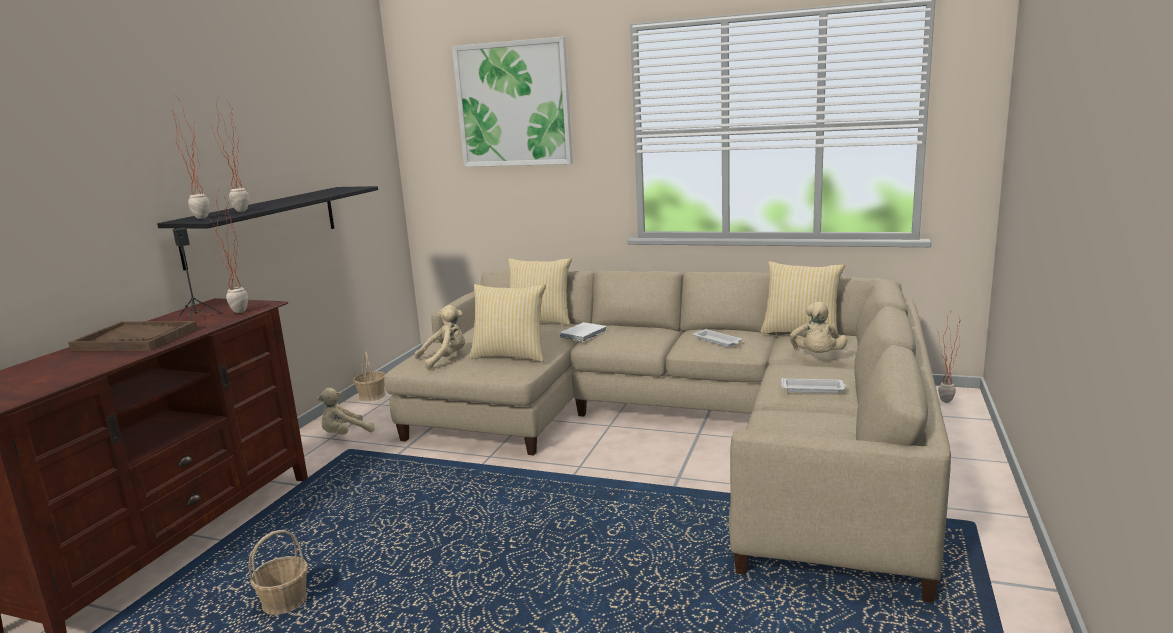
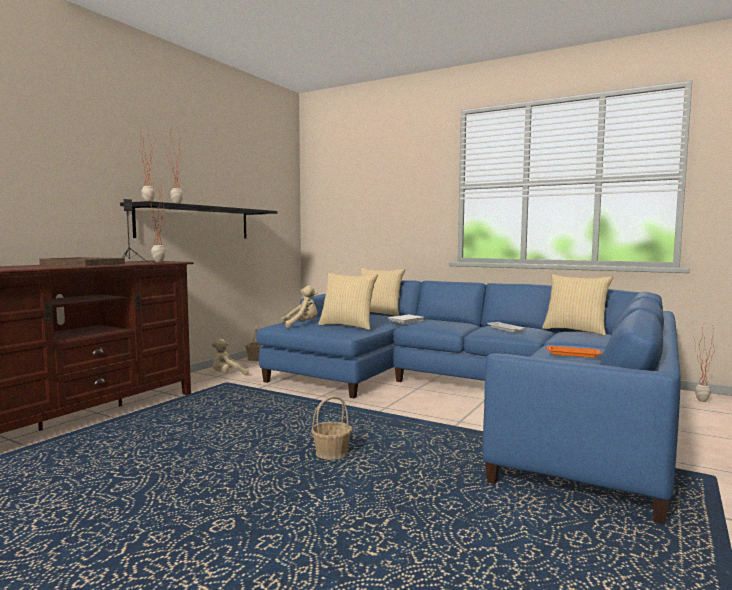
camera: 10 degrees right, 10 degrees down
basket [248,530,308,615] -> basket moved to [311,396,352,460]
beige sofa [384,271,951,603] -> blue sofa [257,281,681,525]
picture [452,37,573,167] -> none
white tray [781,378,847,393] -> orange tray [546,345,602,358]
beige plush toy [790,302,847,353] -> none

